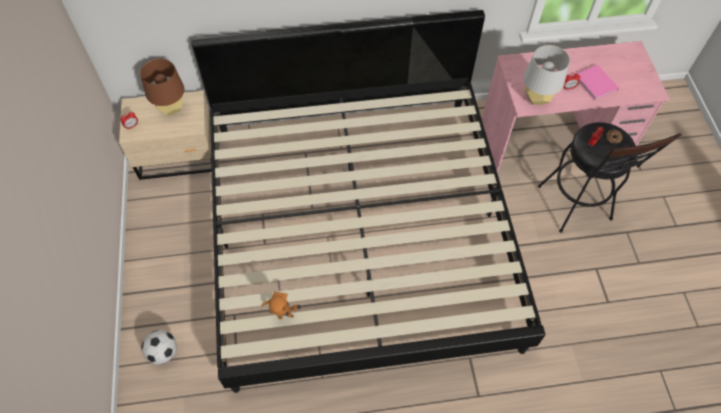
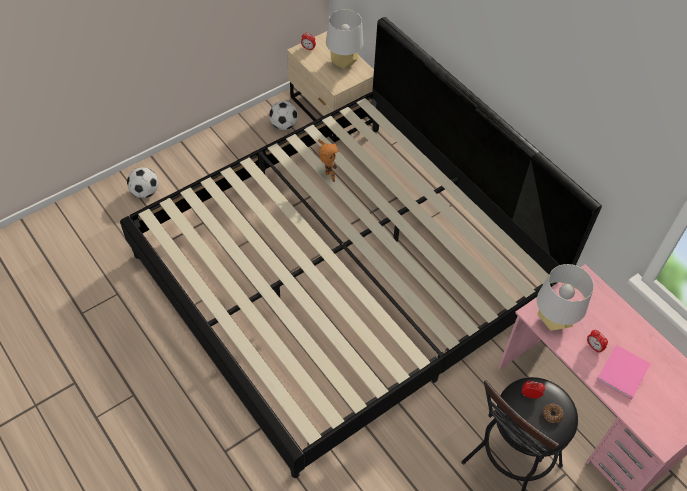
camera: 60 degrees right, 5 degrees down
brown table lamp [140,58,184,116] -> grey table lamp [326,9,363,69]
toy robot [261,292,302,320] -> toy robot moved to [318,139,339,182]
none -> football [269,101,298,130]

